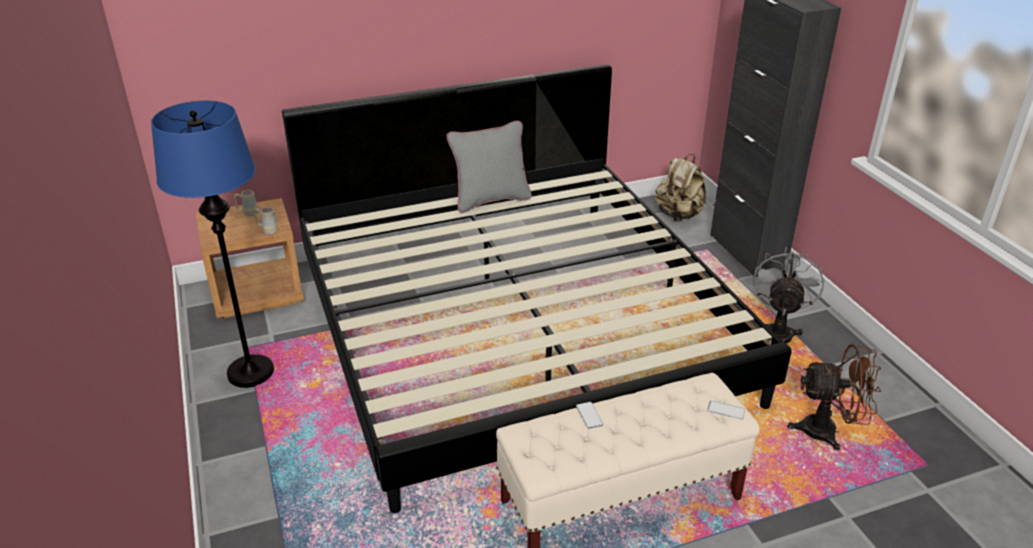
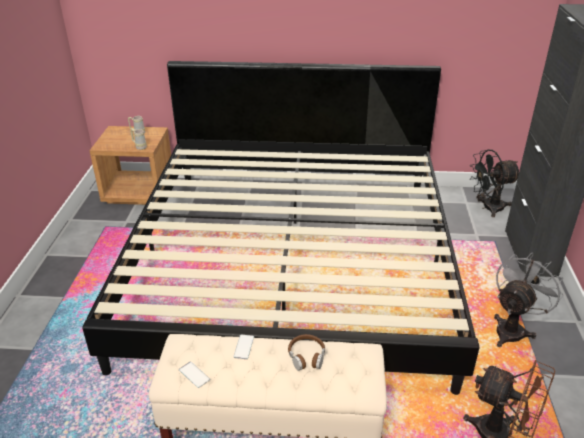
camera: 25 degrees right, 0 degrees up
blue floor lamp [151,101,274,388] -> none
grey pillow [446,121,532,213] -> none
beige backpack [655,154,706,221] -> black fan [470,150,519,217]
phone [707,400,745,419] -> phone moved to [179,362,210,388]
none -> brown headphones [288,334,325,371]

